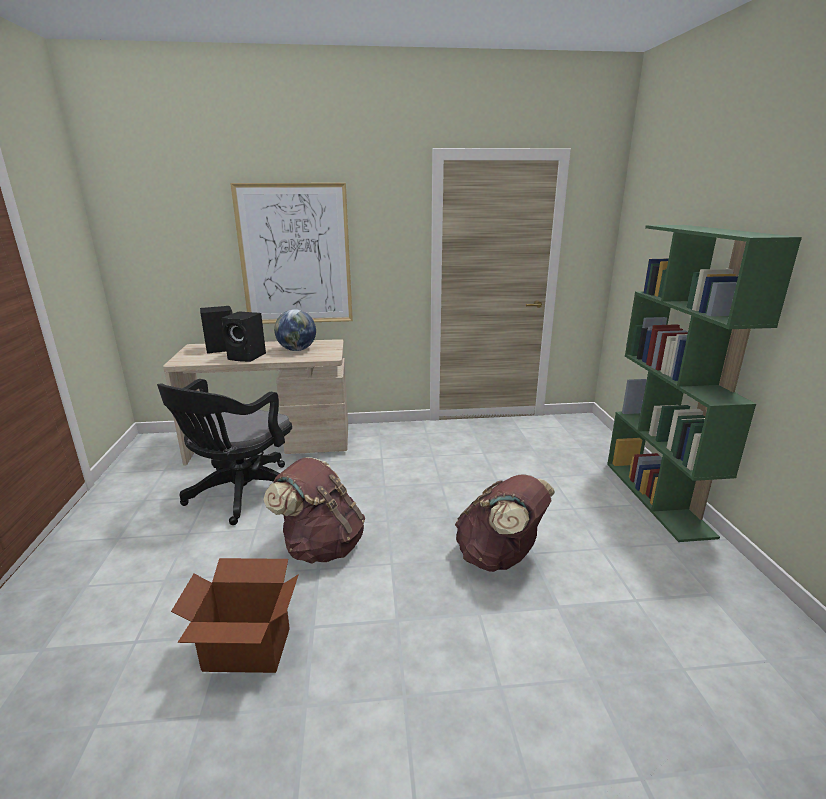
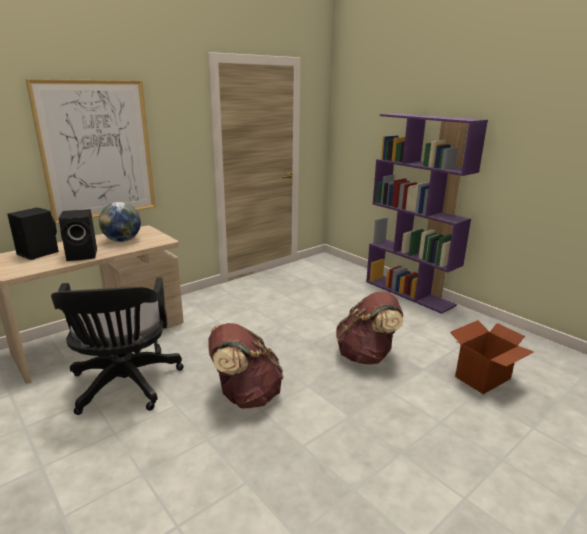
camera: 35 degrees left, 0 degrees up
cardboard box [171,558,299,673] -> cardboard box moved to [450,320,534,394]
green bookcase [607,225,802,542] -> purple bookcase [366,113,488,314]

